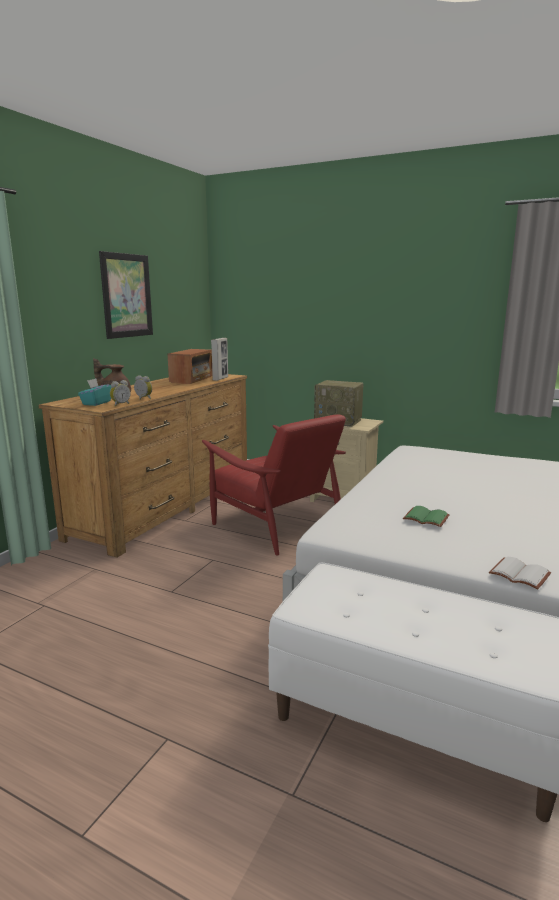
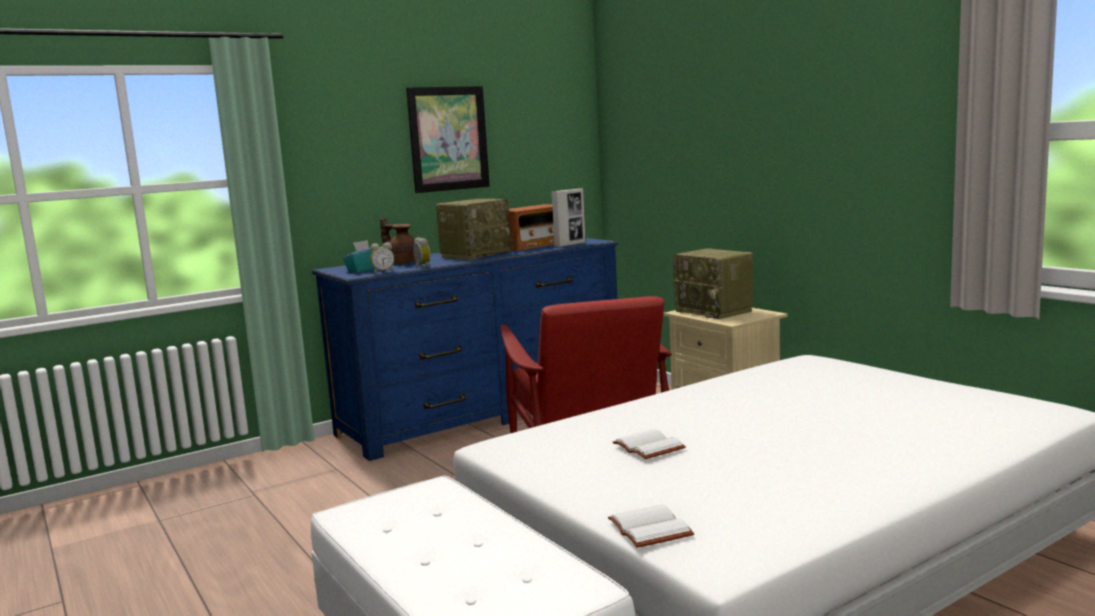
camera: 30 degrees right, 5 degrees down
brown dresser [38,374,247,558] -> blue dresser [312,238,618,461]
green book [403,506,450,527] -> white book [613,429,686,459]
none -> radio [436,199,514,260]

